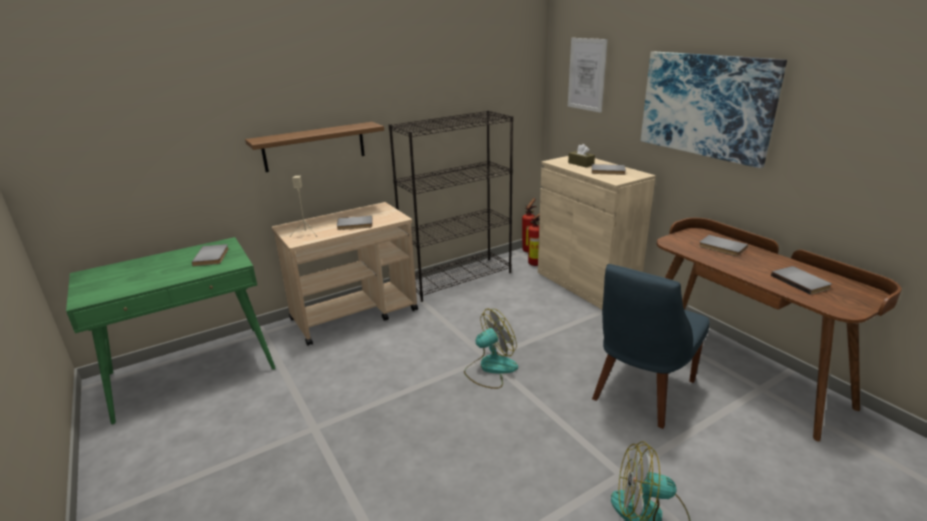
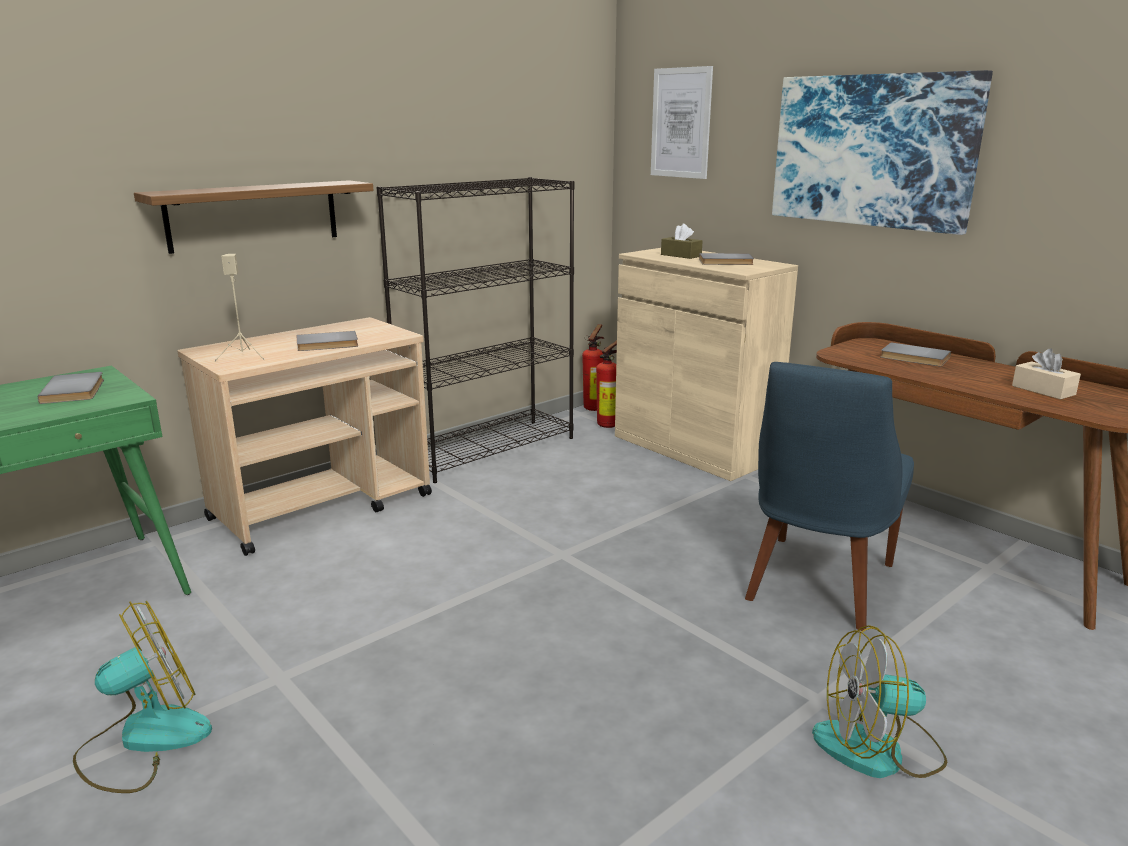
camera: 10 degrees left, 5 degrees down
fan [464,309,518,389] -> fan moved to [73,601,212,793]
grey book [771,266,832,295] -> beige tissue box [1012,349,1081,399]

